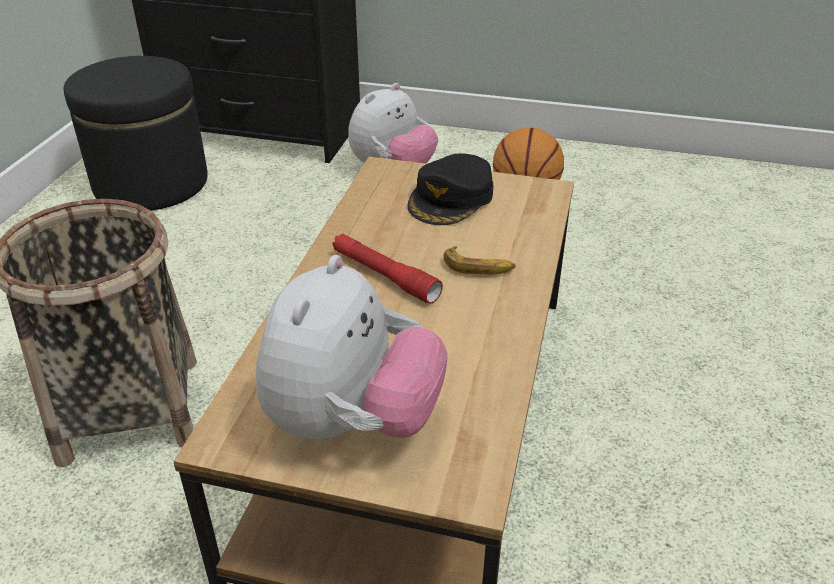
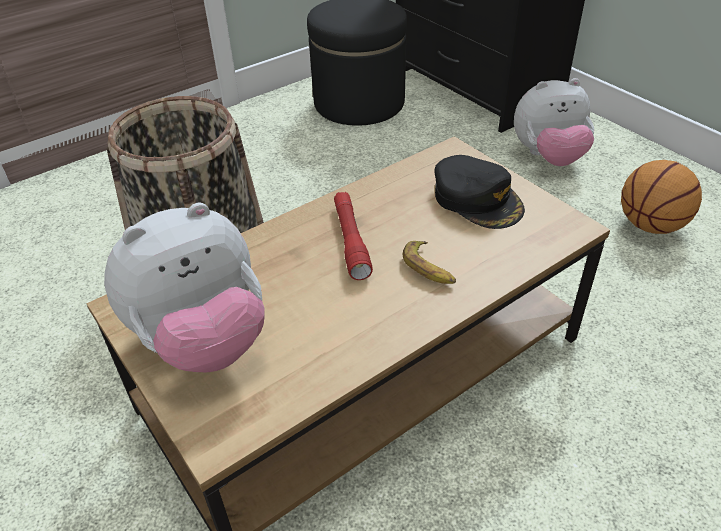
camera: 40 degrees right, 5 degrees up
black cap [407,154,493,225] -> black cap turned 105 degrees counterclockwise [434,155,525,229]

